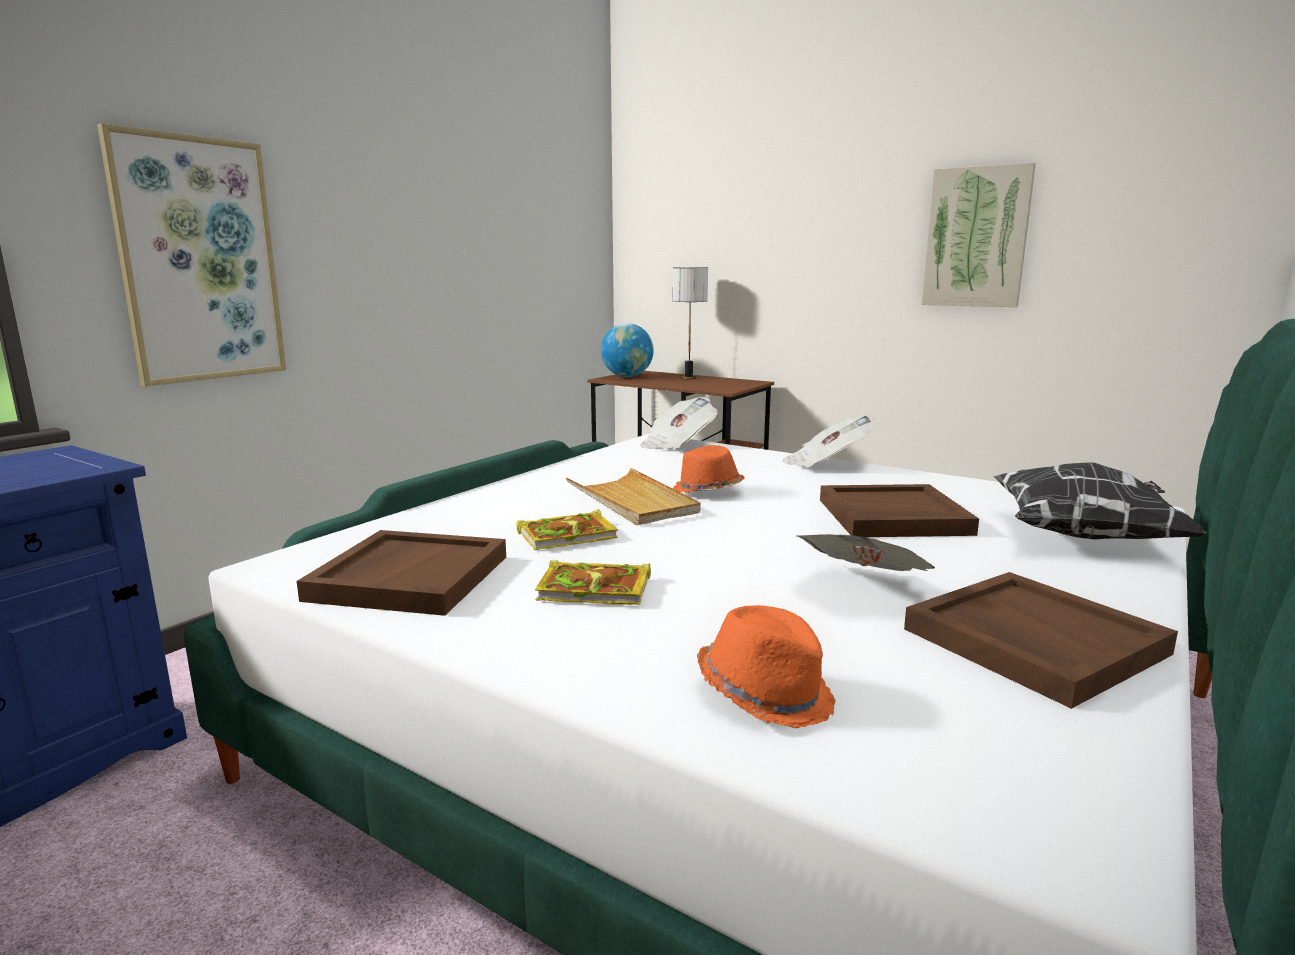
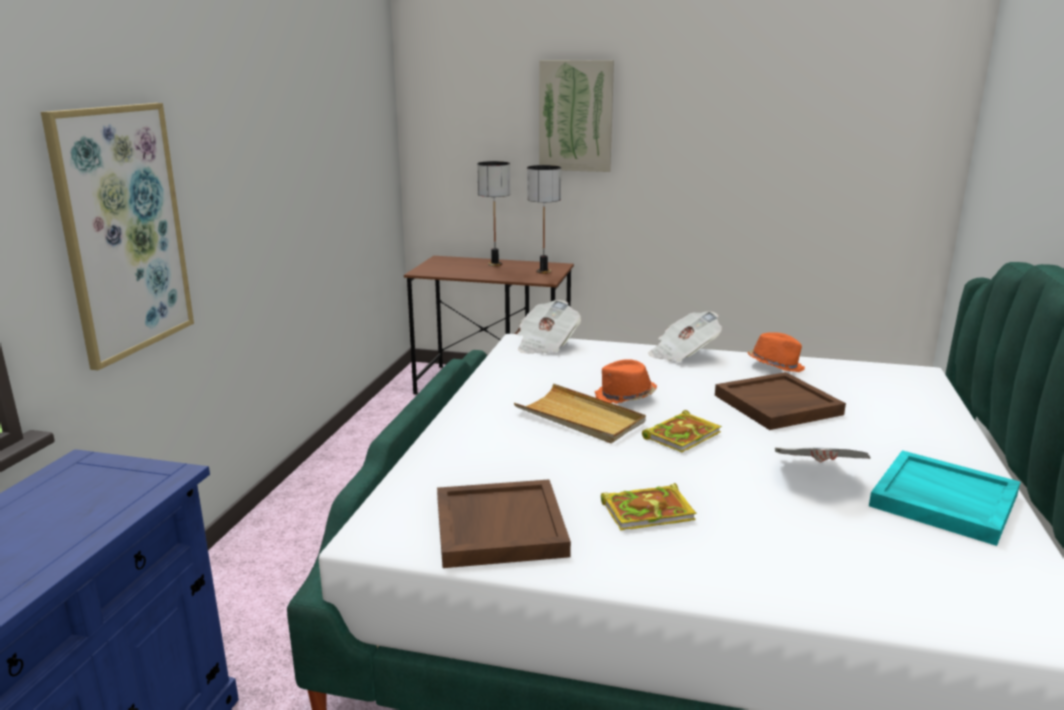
camera: 20 degrees left, 5 degrees up
book [516,509,618,550] -> book moved to [642,410,722,453]
globe [601,323,654,377] -> none
orange hat [697,605,836,728] -> orange hat moved to [748,332,805,372]
brown tray [904,572,1178,709] -> turquoise tray [869,450,1020,546]
picture [922,163,1036,307] -> picture moved to [539,60,614,172]
pillow [994,462,1207,540] -> none
none -> table lamp [527,165,561,274]

